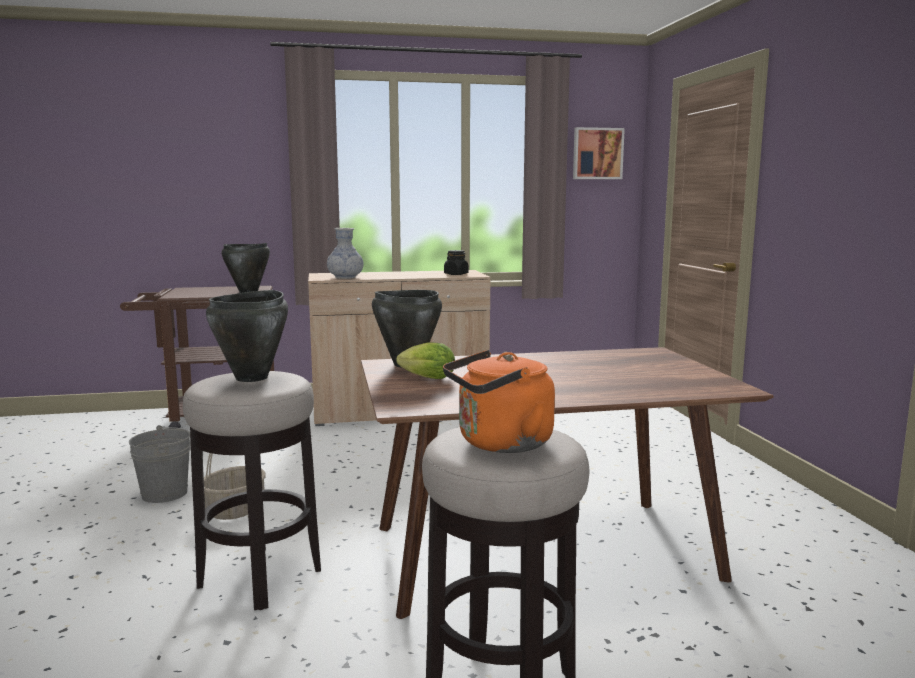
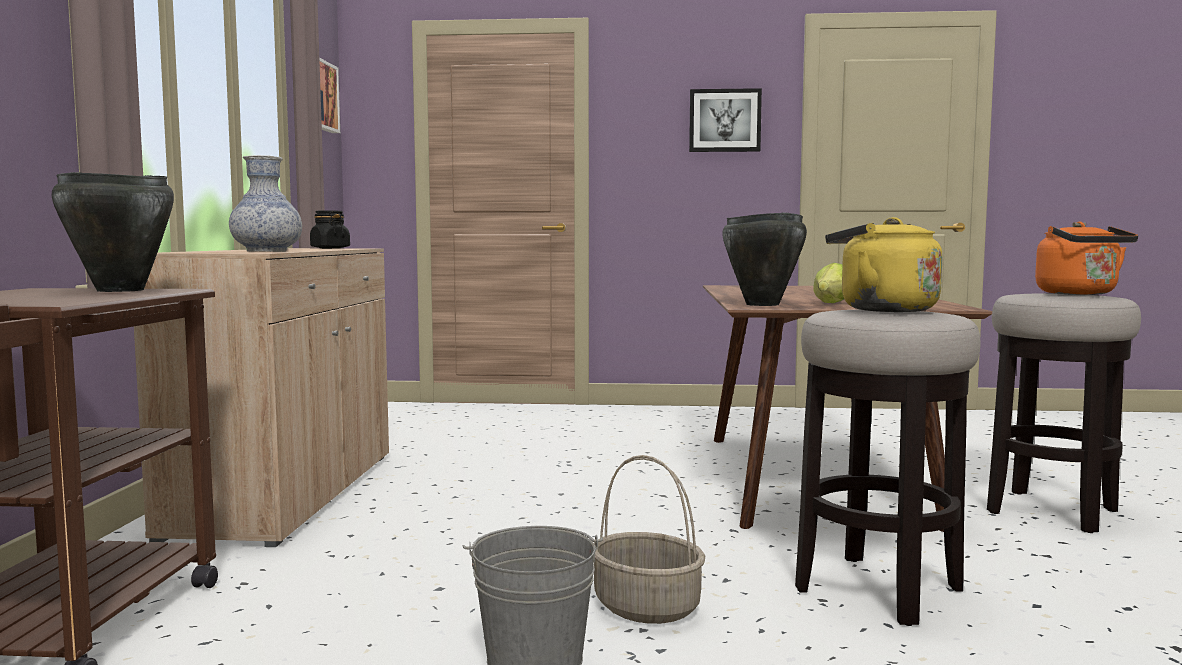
camera: 75 degrees left, 5 degrees down
black cooking pot [206,290,288,382] -> yellow kettle [825,217,943,312]
none -> picture [689,88,762,152]

